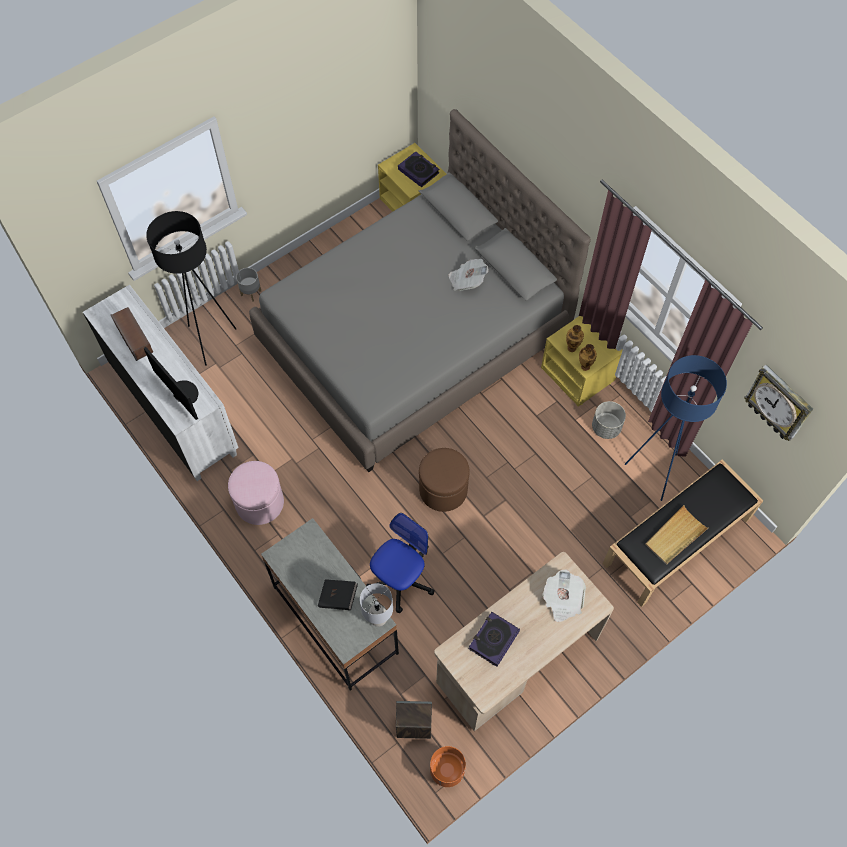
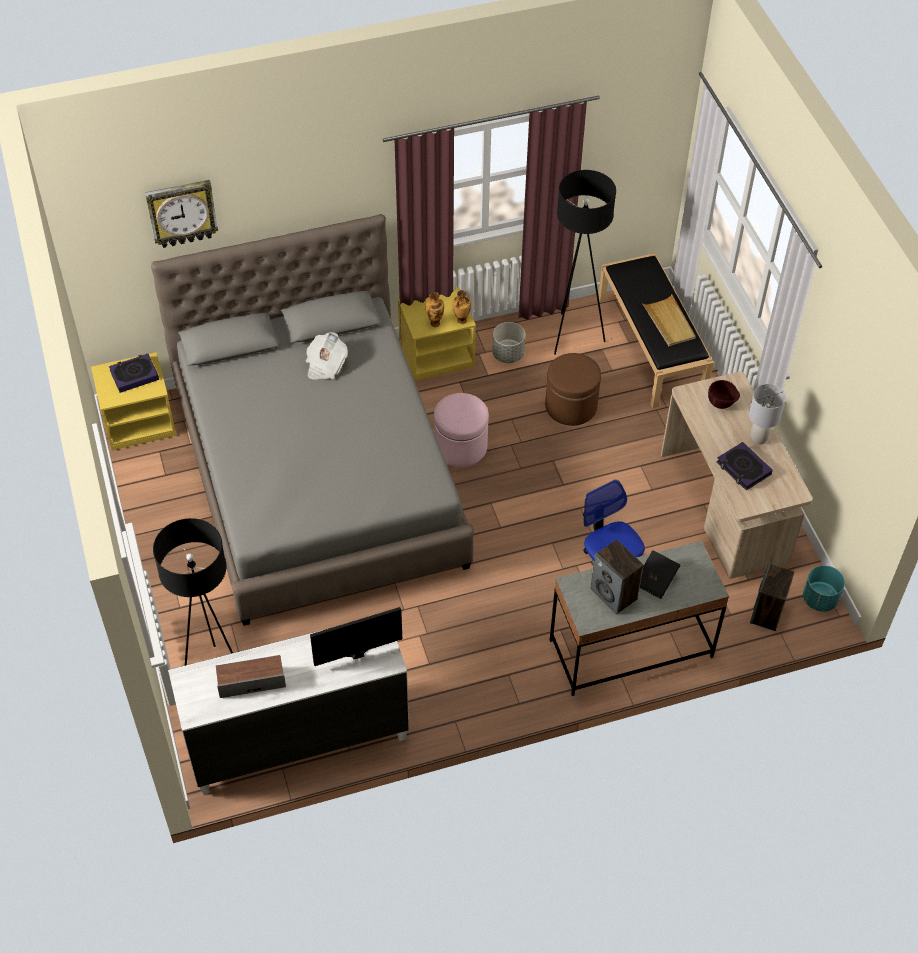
camera: 70 degrees left, 10 degrees down
pink ottoman [228,461,284,525] -> pink ottoman moved to [434,393,489,467]
grey planter [236,268,261,302] -> none
grey table lamp [360,583,393,627] -> grey table lamp moved to [749,384,786,444]
brown ottoman [419,448,470,512] -> brown ottoman moved to [545,353,601,426]
orange planter [430,746,466,787] -> turquoise planter [803,565,845,612]
newspaper [542,569,586,622] -> brown bowl [708,380,740,409]
blue floor lamp [625,355,727,501] -> black floor lamp [554,170,616,355]
wall clock [744,365,813,441] -> wall clock moved to [145,180,218,248]
none -> speaker [591,540,644,614]

